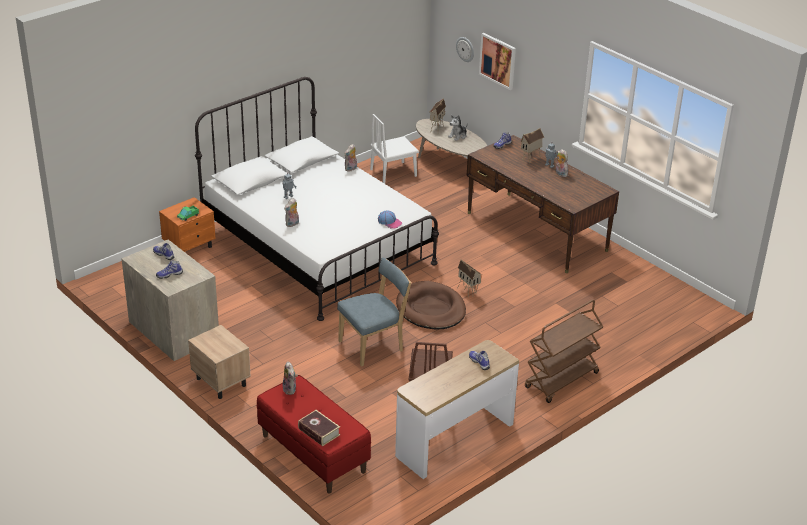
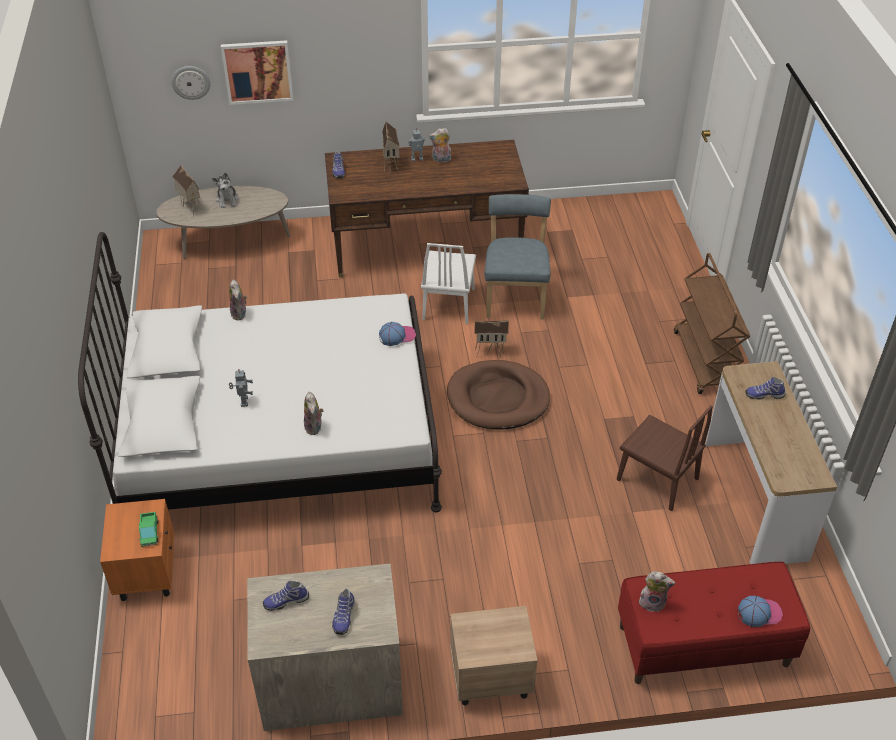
camera: 55 degrees left, 10 degrees up
book [298,410,340,446] -> cap [738,596,783,627]
blue chair [337,258,411,367] -> blue chair moved to [485,194,551,320]
white chair [370,114,419,184] -> white chair moved to [421,243,476,324]

